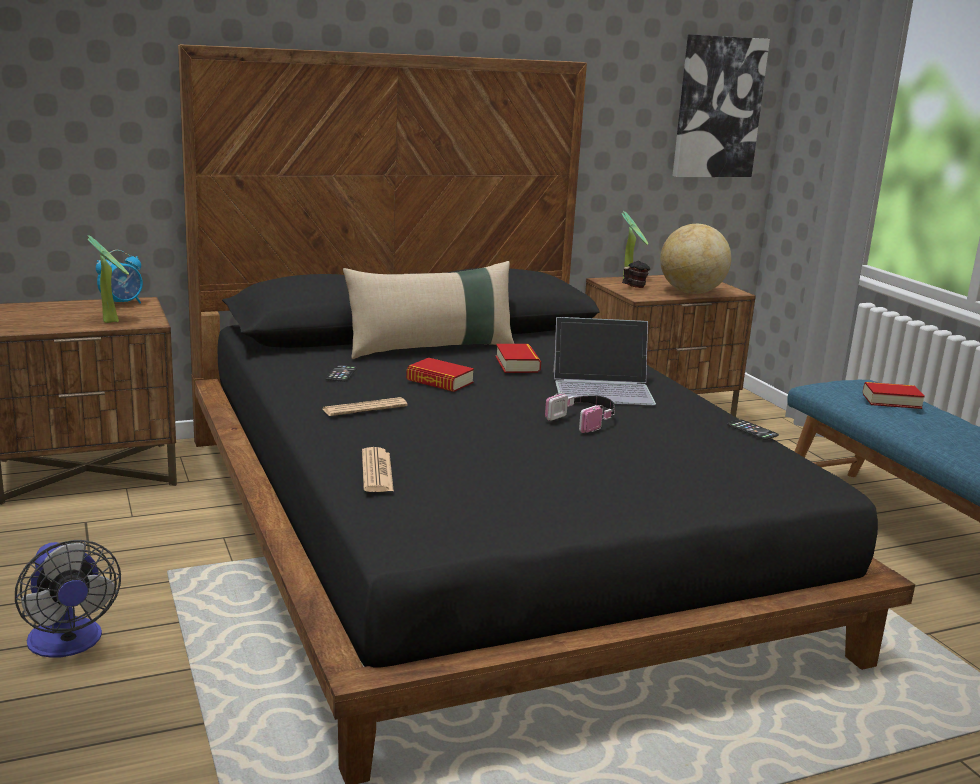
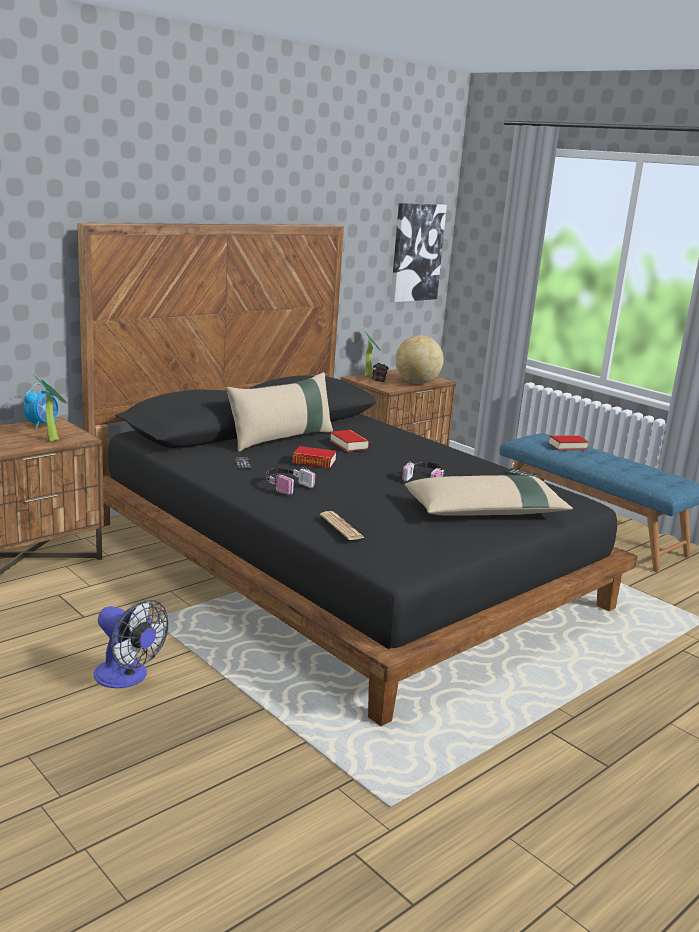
camera: 20 degrees left, 0 degrees up
newspaper [323,397,408,416] -> headphones [266,467,315,495]
laptop [553,317,656,405] -> none
none -> beige pillow [405,475,573,516]

